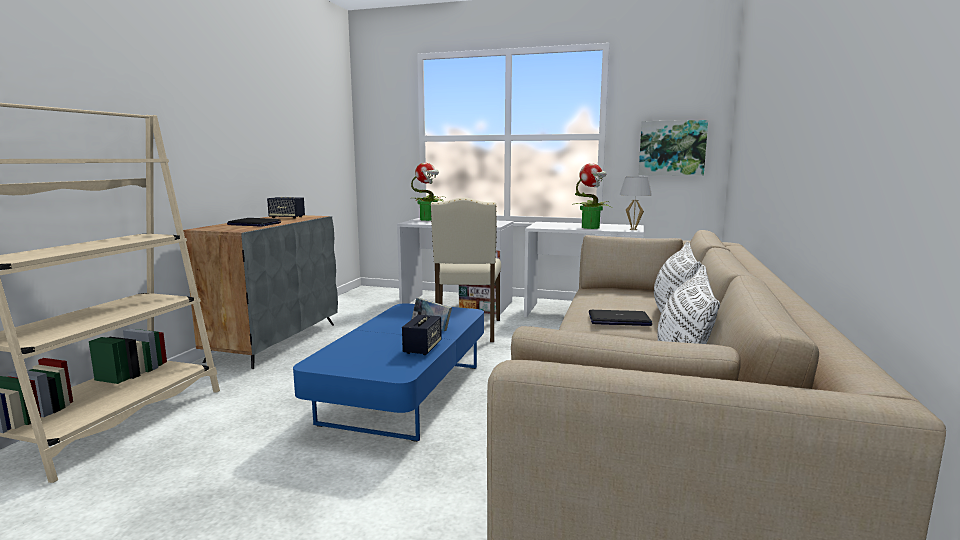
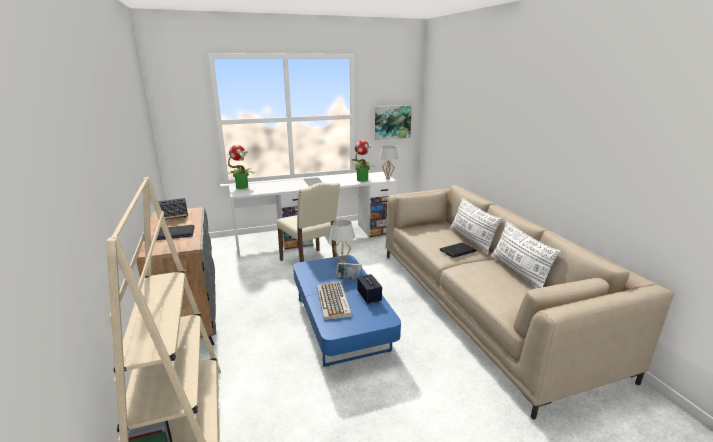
camera: 35 degrees left, 10 degrees up
none -> keyboard [317,281,352,320]
none -> white table lamp [329,220,355,263]

